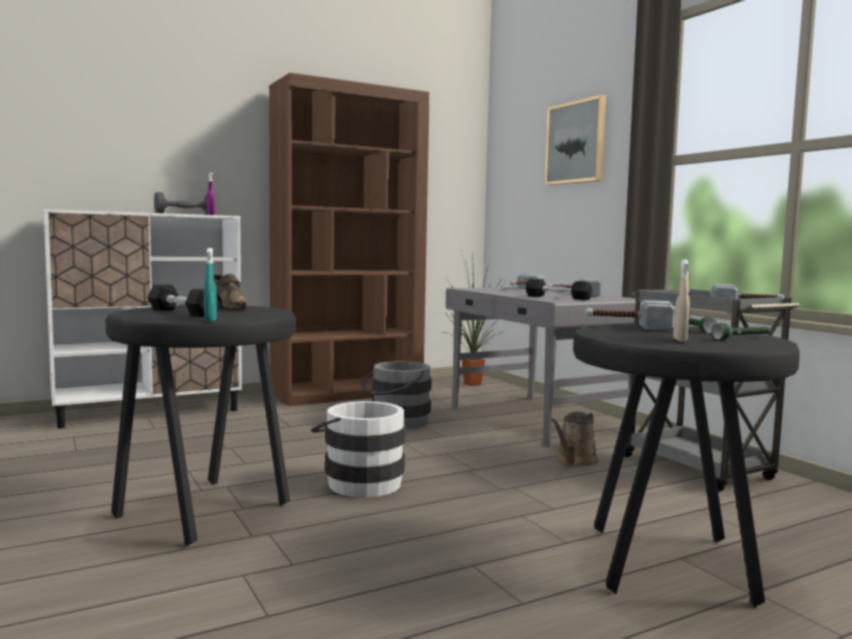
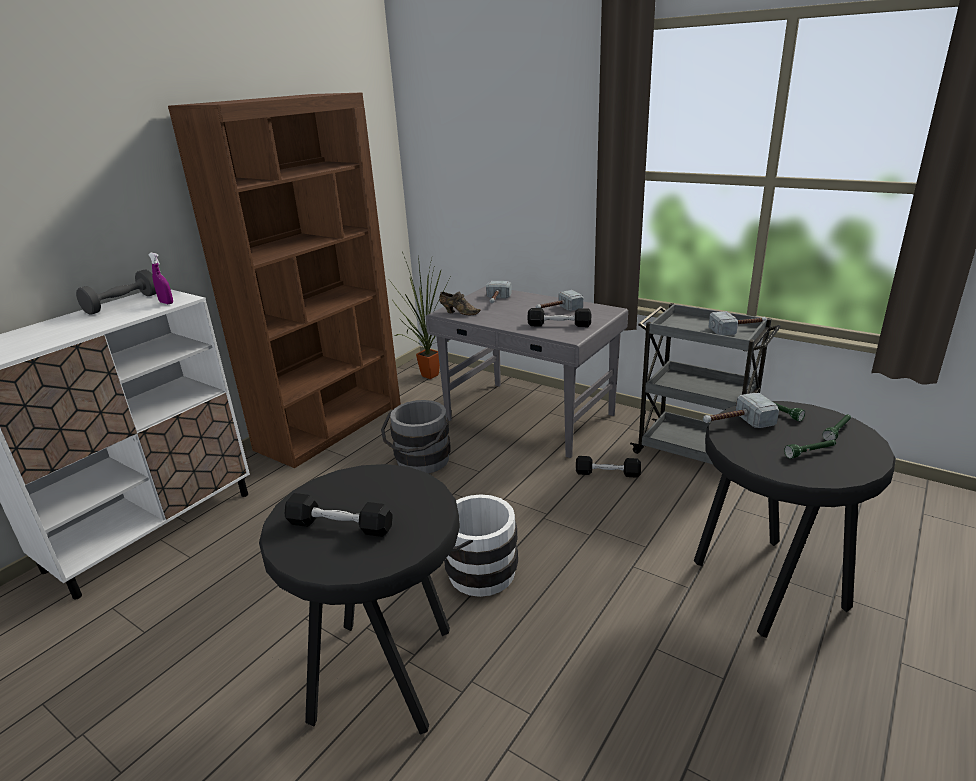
camera: 25 degrees left, 20 degrees up
turquoise spray bottle [204,248,217,322] -> none
brown shoe [214,274,247,310] -> brown shoe moved to [439,292,481,315]
picture [545,95,606,185] -> none
brown watering can [551,412,599,467] -> black dumbbell [576,456,641,478]
beige spray bottle [673,259,690,342] -> green flashlight [784,440,836,459]

